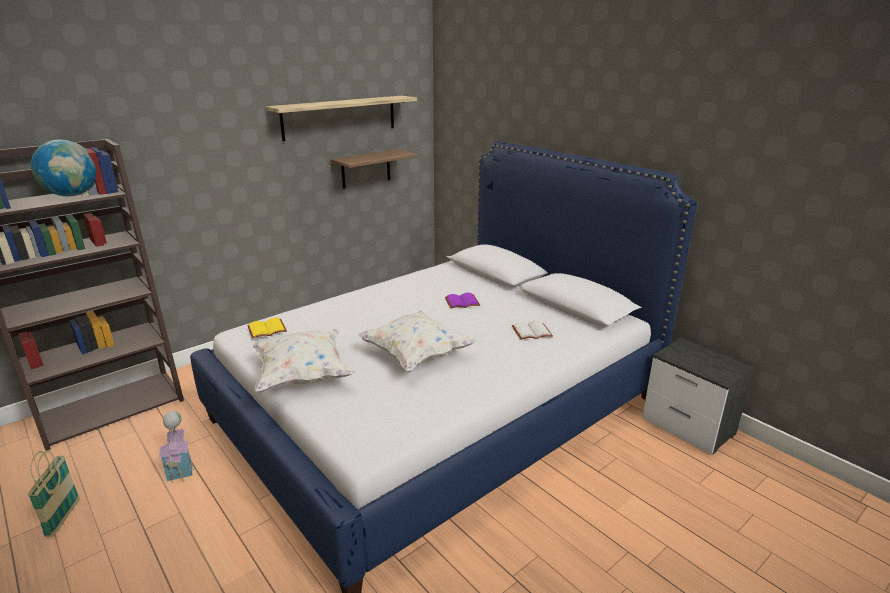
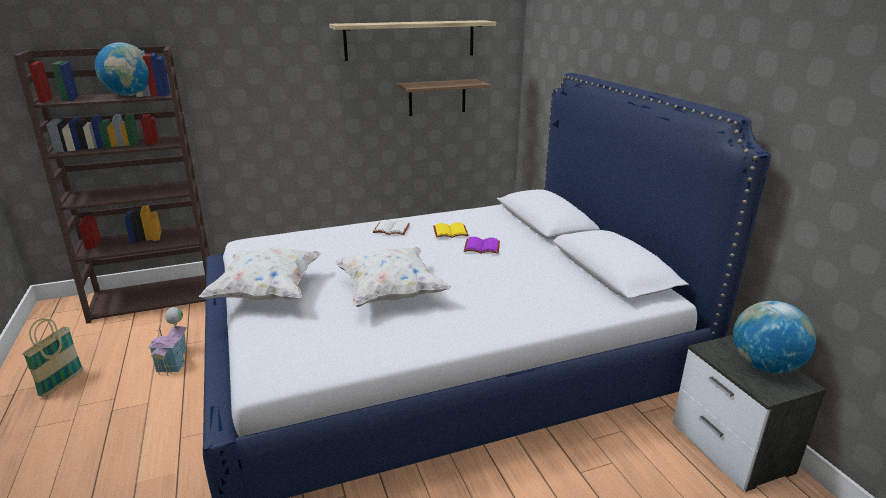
camera: 20 degrees right, 0 degrees up
yellow book [247,318,287,339] -> yellow book moved to [433,222,468,238]
white book [512,321,553,340] -> white book moved to [373,220,410,235]
none -> globe [733,301,816,374]

